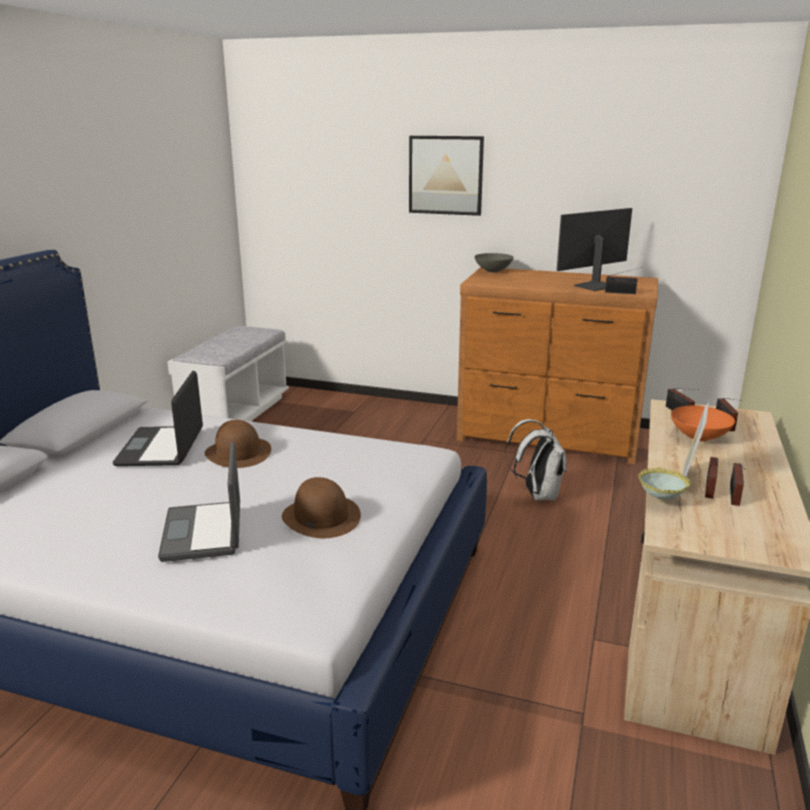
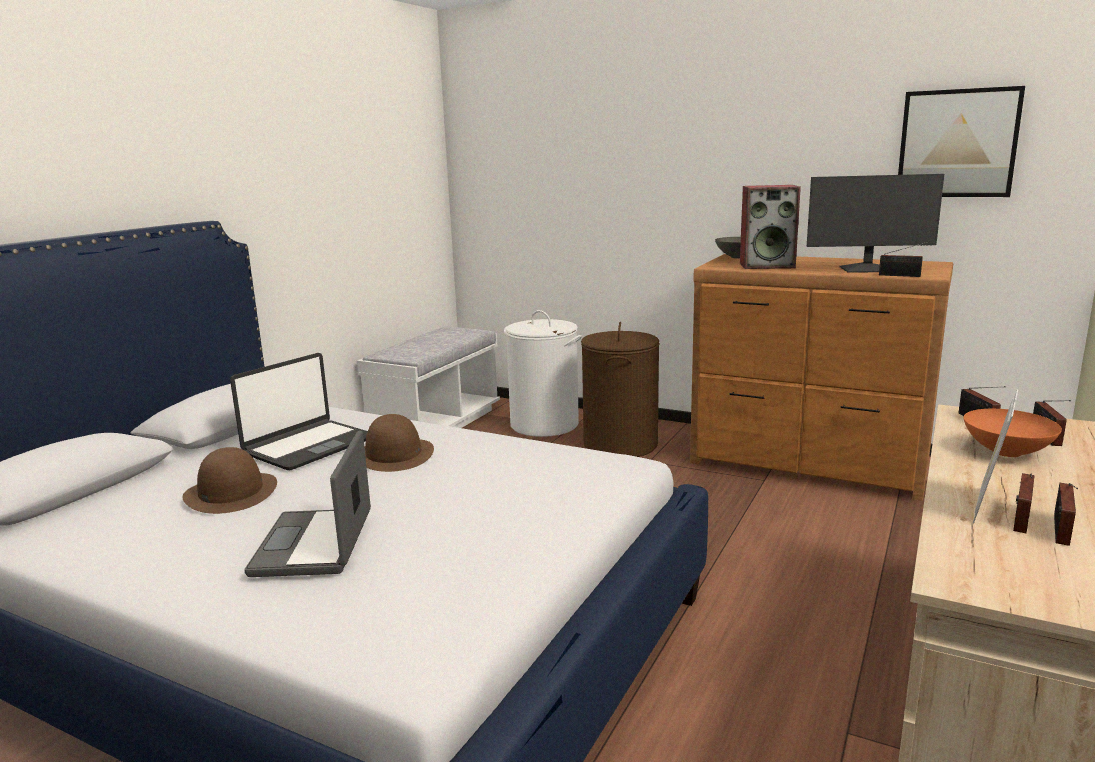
camera: 10 degrees right, 5 degrees down
laptop [113,371,203,466] -> laptop turned 150 degrees counterclockwise [230,353,368,470]
brown hat [282,477,361,538] -> brown hat moved to [182,447,277,514]
picture [409,136,484,216] -> picture moved to [898,86,1025,197]
white backpack [505,419,567,501] -> none
monitor [557,208,632,291] -> monitor turned 150 degrees counterclockwise [807,174,944,273]
bowl [638,467,690,502] -> none
none -> white laundry basket [504,310,582,437]
none -> brown laundry basket [581,322,660,457]
none -> speaker [740,185,801,269]

